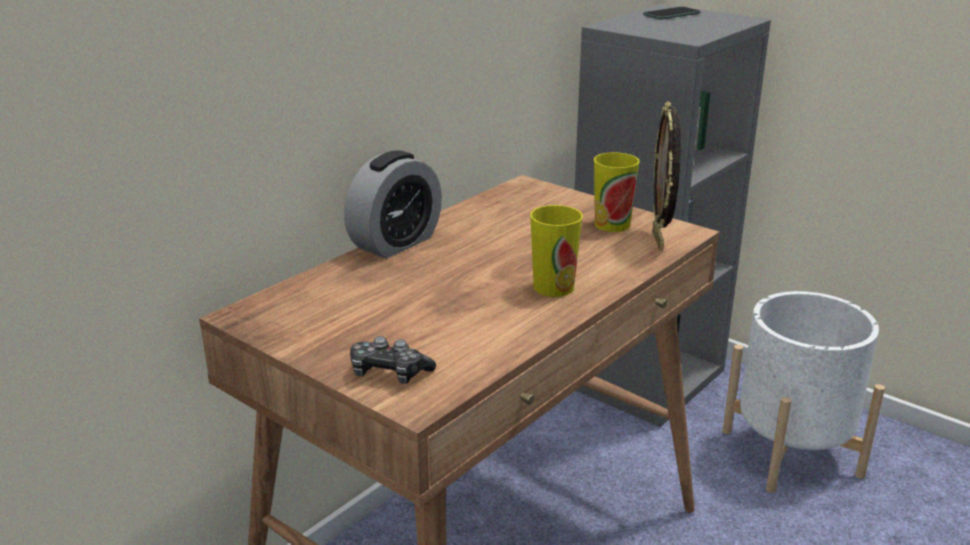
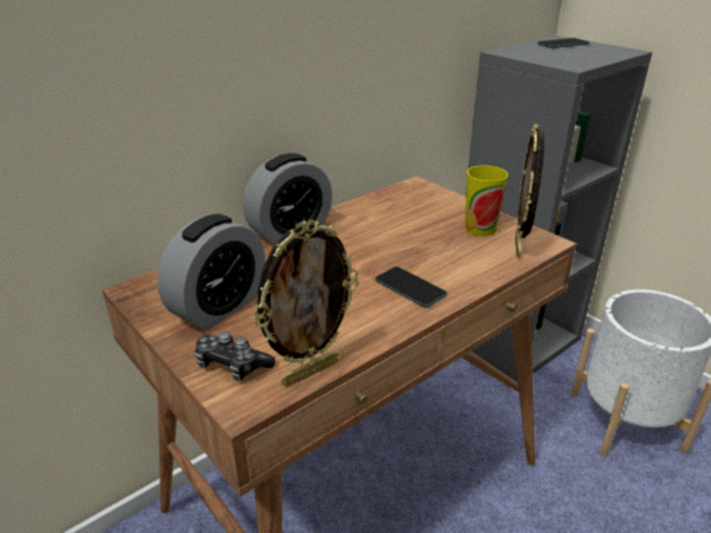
camera: 10 degrees right, 5 degrees up
cup [530,205,583,297] -> phone [375,267,447,308]
none -> alarm clock [157,214,265,330]
none -> picture frame [253,220,359,387]

